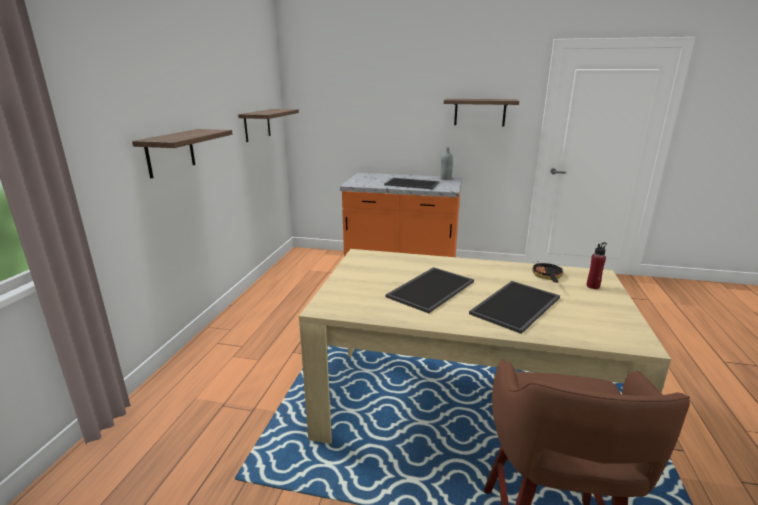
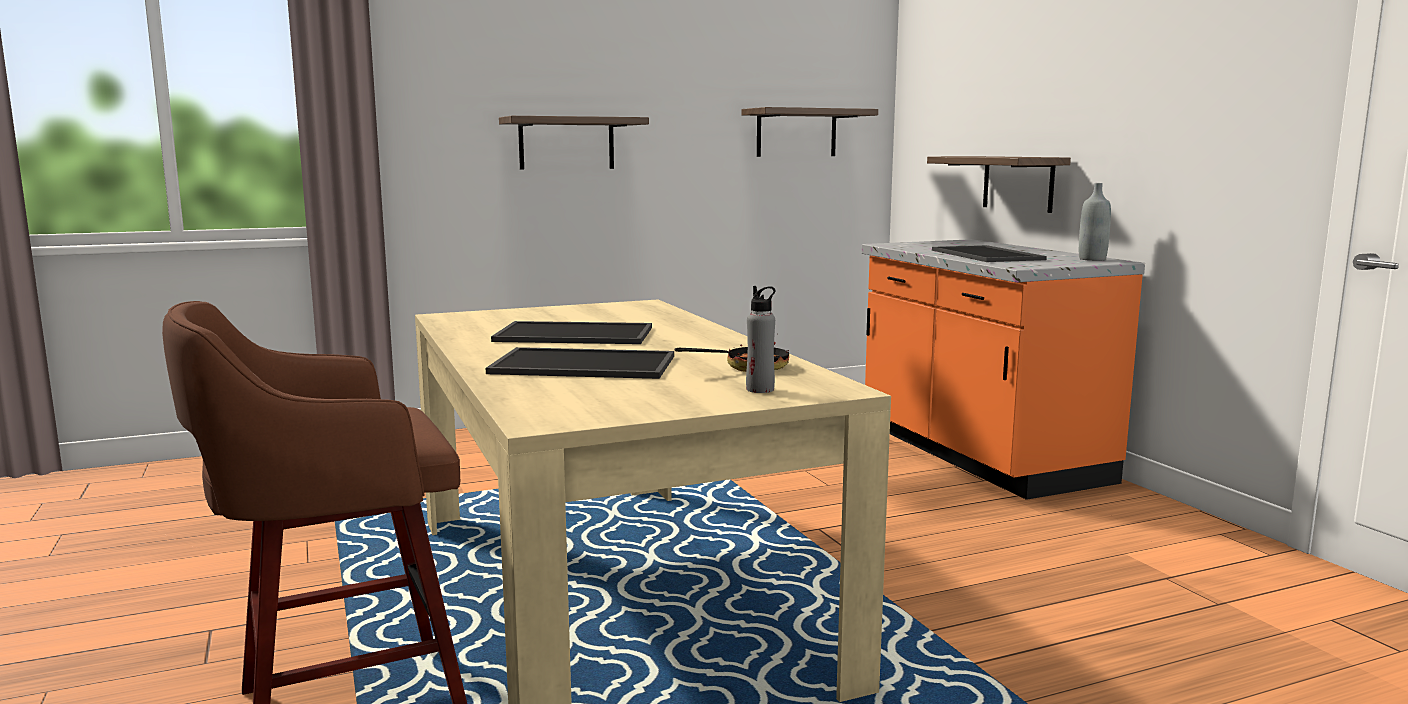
camera: 55 degrees right, 10 degrees down
shelf [444,99,519,126] -> shelf moved to [927,156,1071,213]
red bottle [586,242,607,289] -> grey bottle [746,286,775,393]

